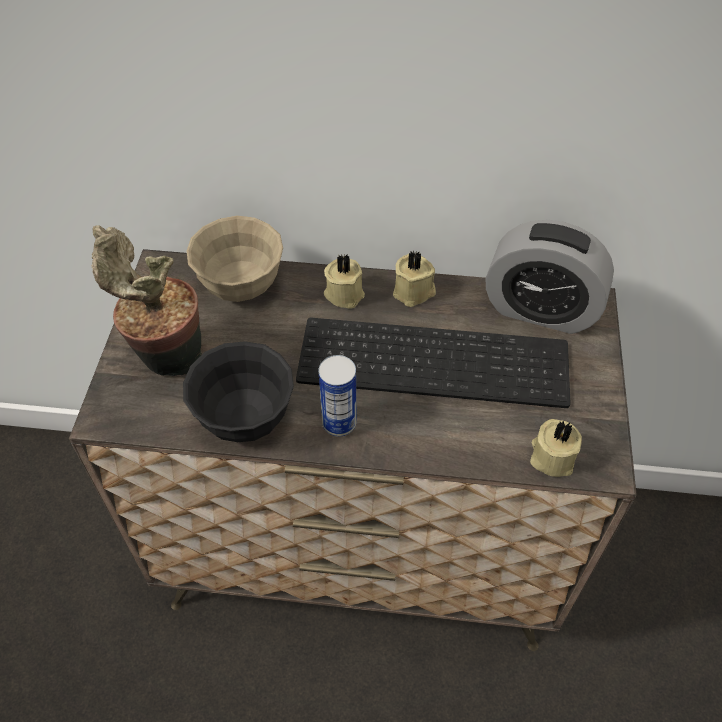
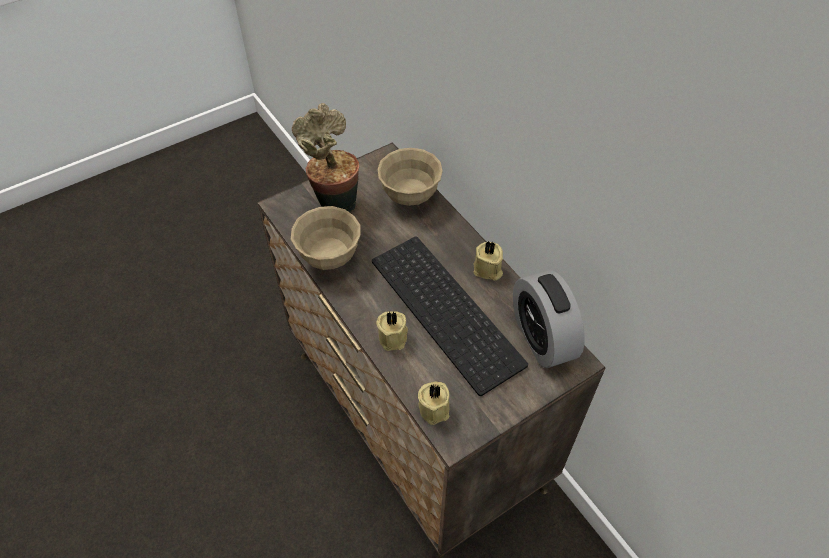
camera: 50 degrees right, 0 degrees up
black bowl [183,341,294,442] -> beige bowl [291,206,361,270]
can [318,355,356,437] -> none
beige candle [324,254,365,309] -> beige candle moved to [377,311,408,351]

